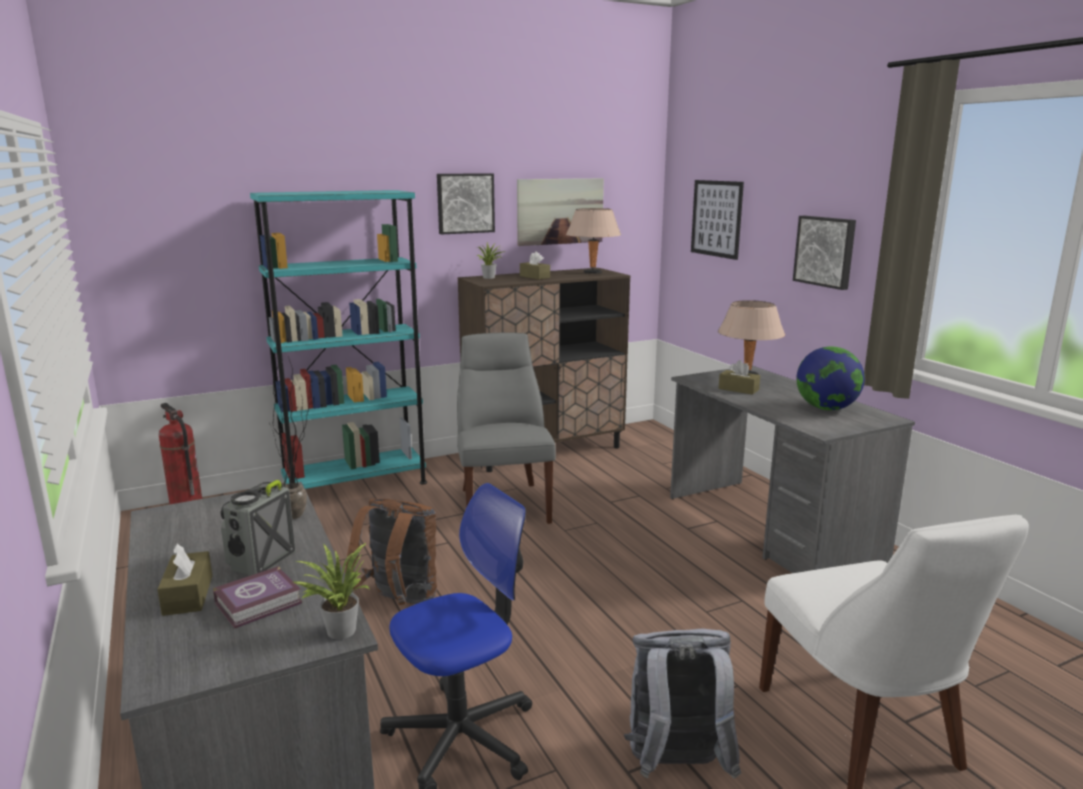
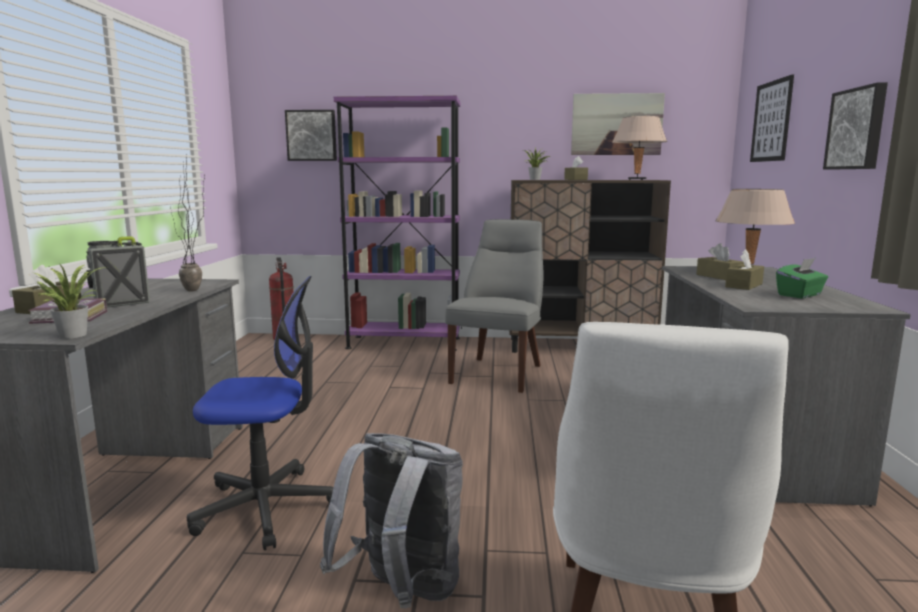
camera: 30 degrees right, 5 degrees down
turquoise bookcase [250,190,427,489] -> purple bookcase [334,96,460,351]
brown backpack [346,499,437,605] -> none
picture [437,173,495,235] -> picture moved to [285,110,337,161]
globe [796,347,865,410] -> green tissue box [776,258,828,298]
none -> brown tissue box [725,249,764,290]

